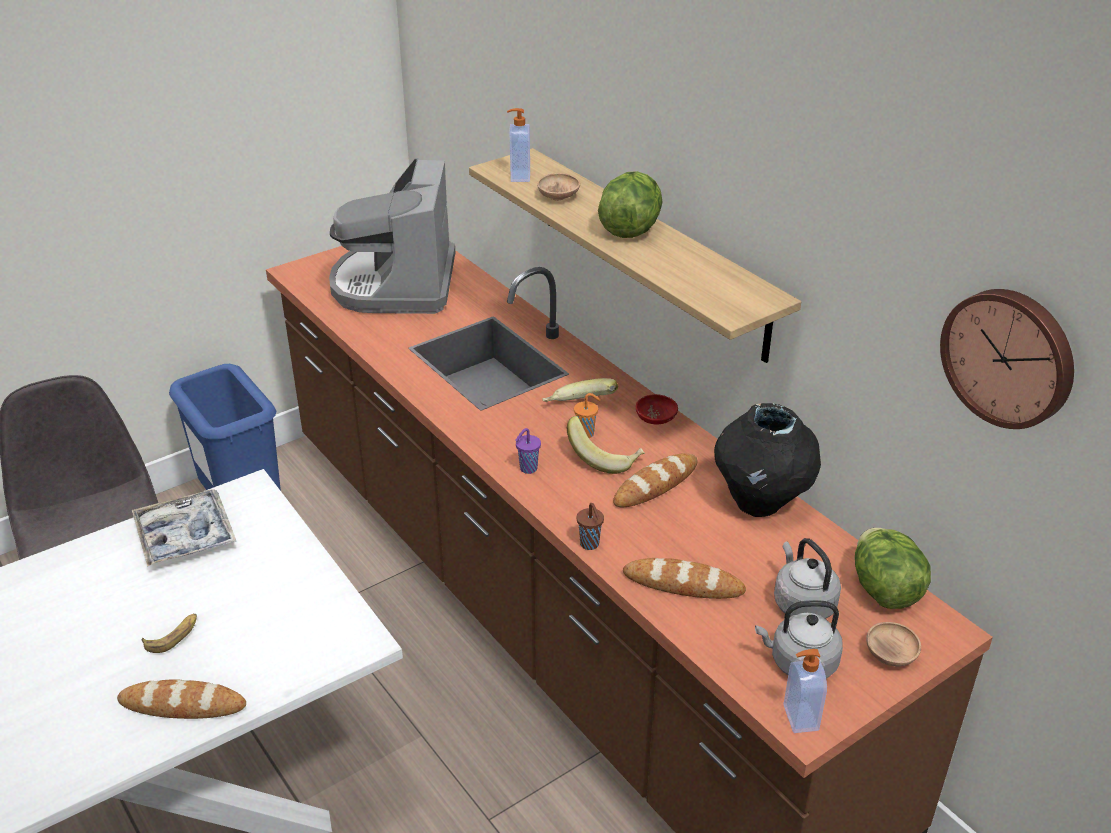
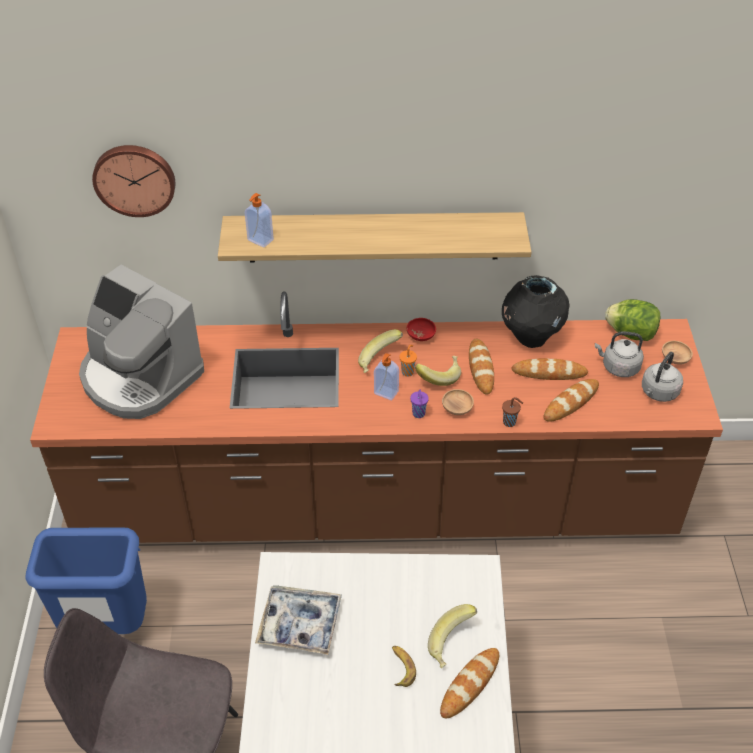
camera: 55 degrees left, 10 degrees up
brown bowl [537,173,580,201] -> brown bowl moved to [442,389,474,415]
lettuce [598,171,663,238] -> none
soap dispenser [784,649,827,733] -> soap dispenser moved to [374,353,399,400]
wall clock [940,289,1074,429] -> wall clock moved to [92,145,175,217]
none -> banana [428,604,477,668]
none -> bread [511,358,588,380]

